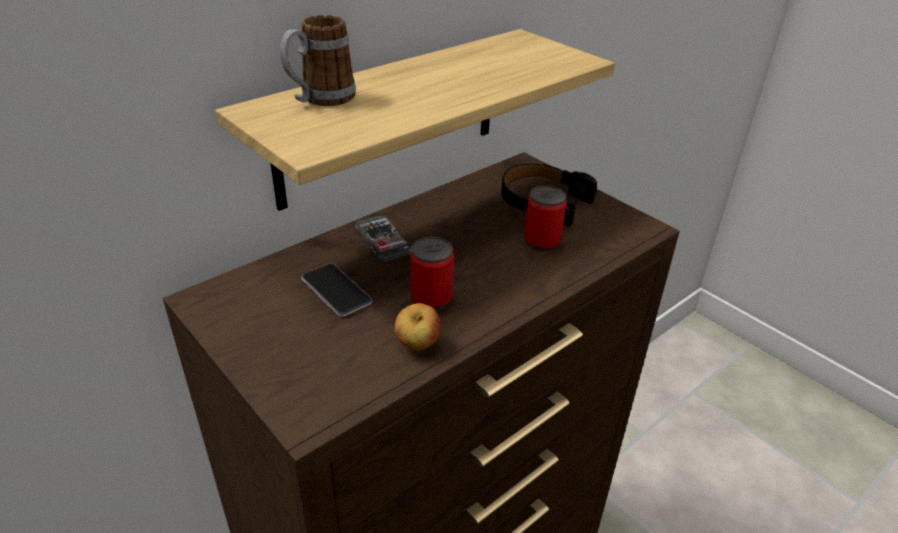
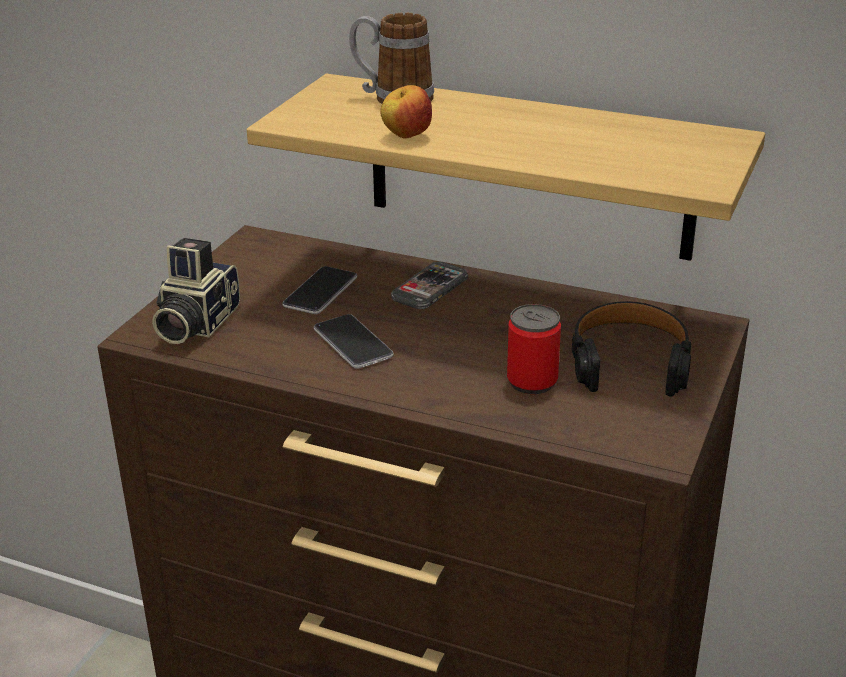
camera: 65 degrees right, 5 degrees down
apple [394,303,440,351] -> apple moved to [380,85,432,138]
can [410,237,454,310] -> phone [314,314,394,369]
none -> camera [152,238,240,344]

